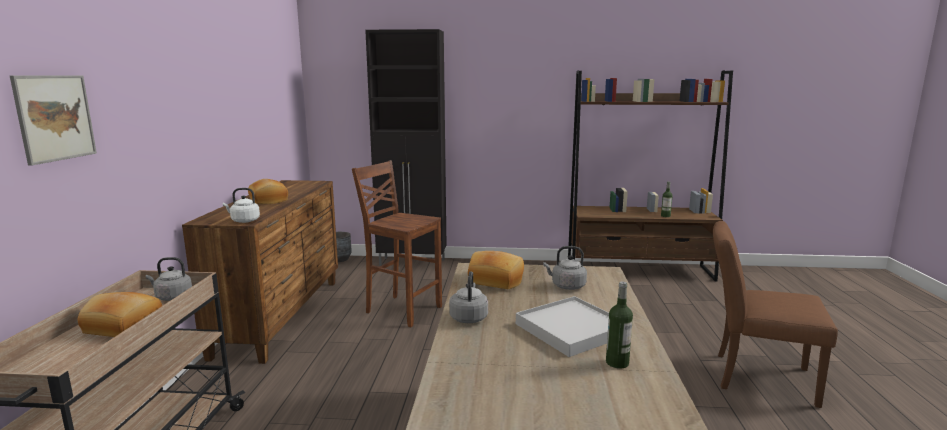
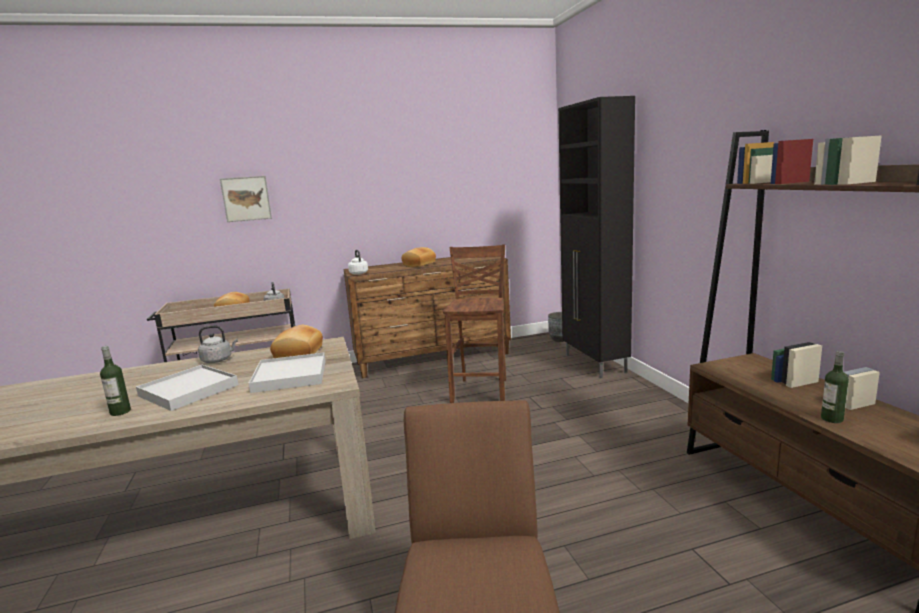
camera: 70 degrees right, 0 degrees up
grey kettle [543,246,587,290] -> white tray [249,352,326,393]

